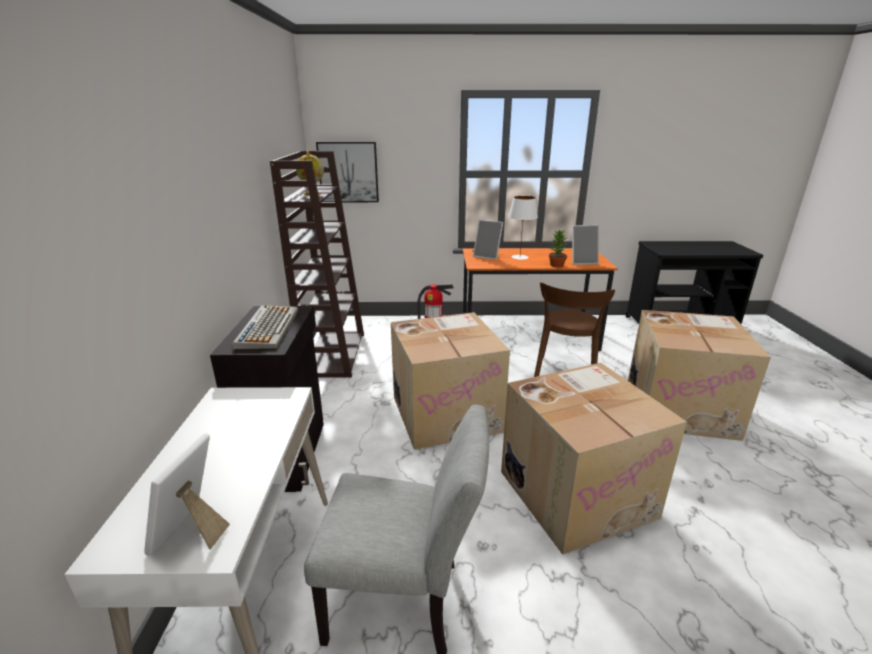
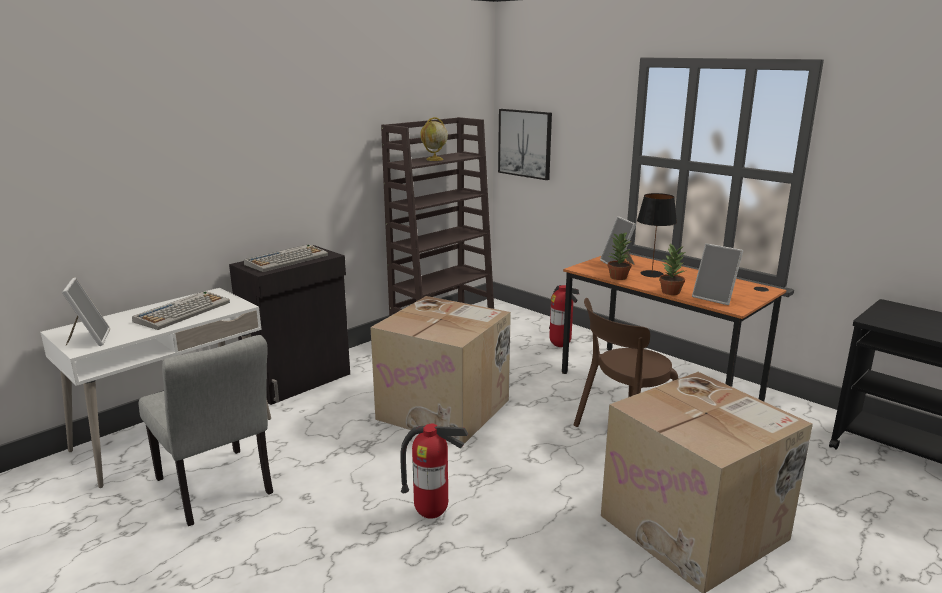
camera: 45 degrees right, 5 degrees down
picture frame [144,433,230,556] -> picture frame turned 105 degrees clockwise [62,277,110,346]
cardboard box [501,363,687,555] -> fire extinguisher [400,424,469,519]
white table lamp [508,196,538,260] -> black table lamp [637,193,677,277]
none -> keyboard [132,291,230,330]
none -> potted plant [608,232,632,280]

